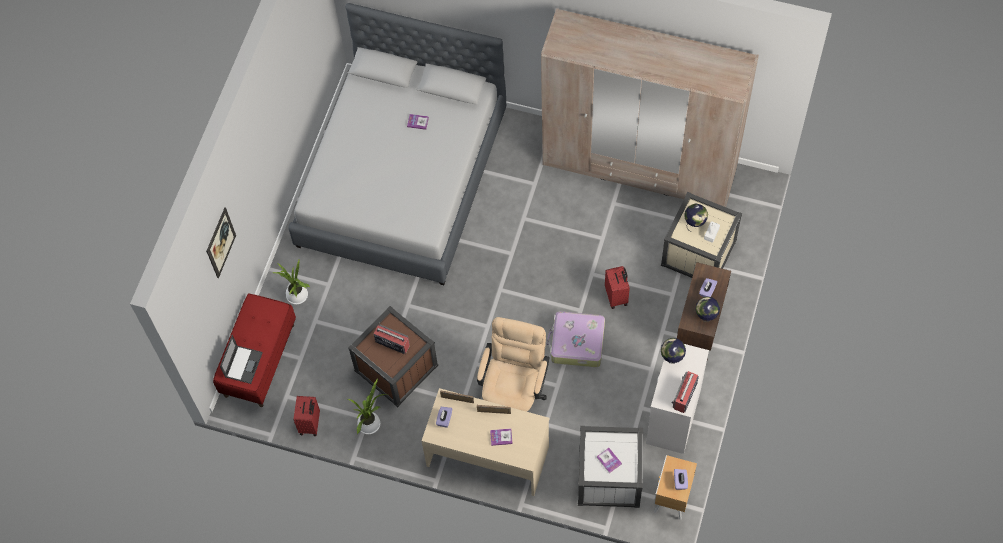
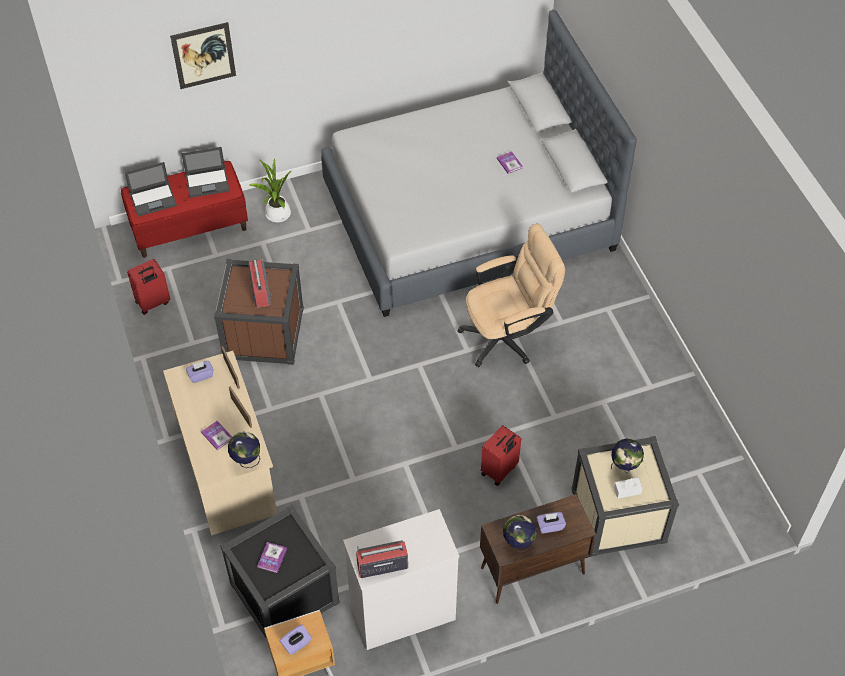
camera: 50 degrees right, 10 degrees down
potted plant [348,379,386,434] -> none
beige office chair [477,317,550,412] -> beige office chair moved to [457,224,565,367]
beige wardrobe [541,8,759,207] -> none
suitcase [547,311,605,367] -> none
white storage box [578,426,643,508] -> black storage box [220,505,340,638]
globe [661,338,686,364] -> globe moved to [228,432,260,468]
none -> laptop [181,147,230,198]

